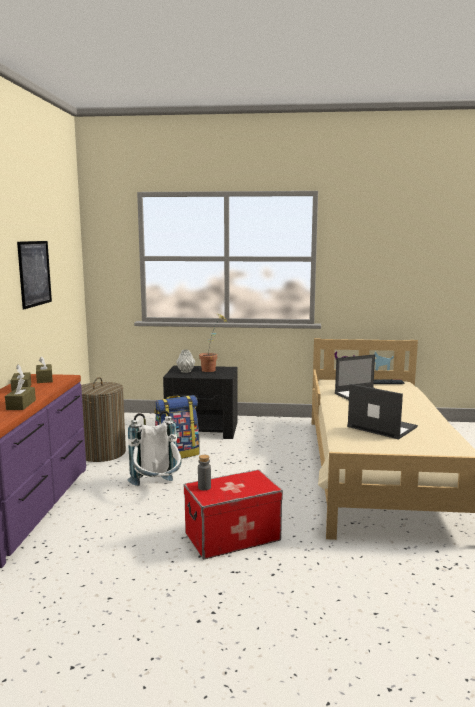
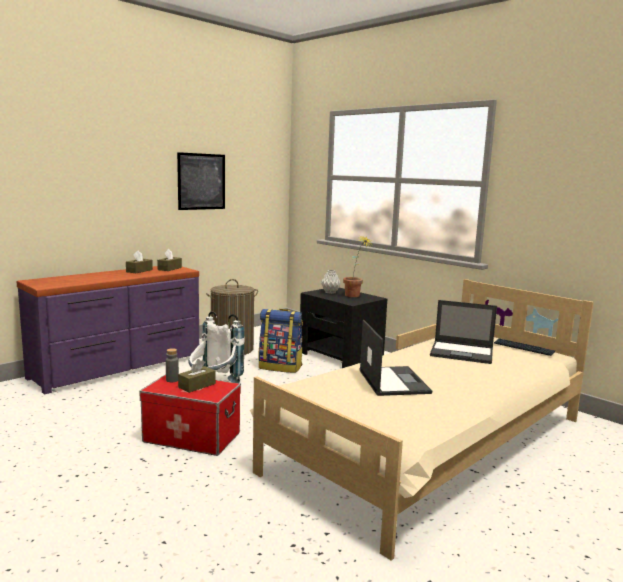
camera: 40 degrees right, 0 degrees up
brown tissue box [5,378,36,410] -> brown tissue box moved to [178,359,216,393]

